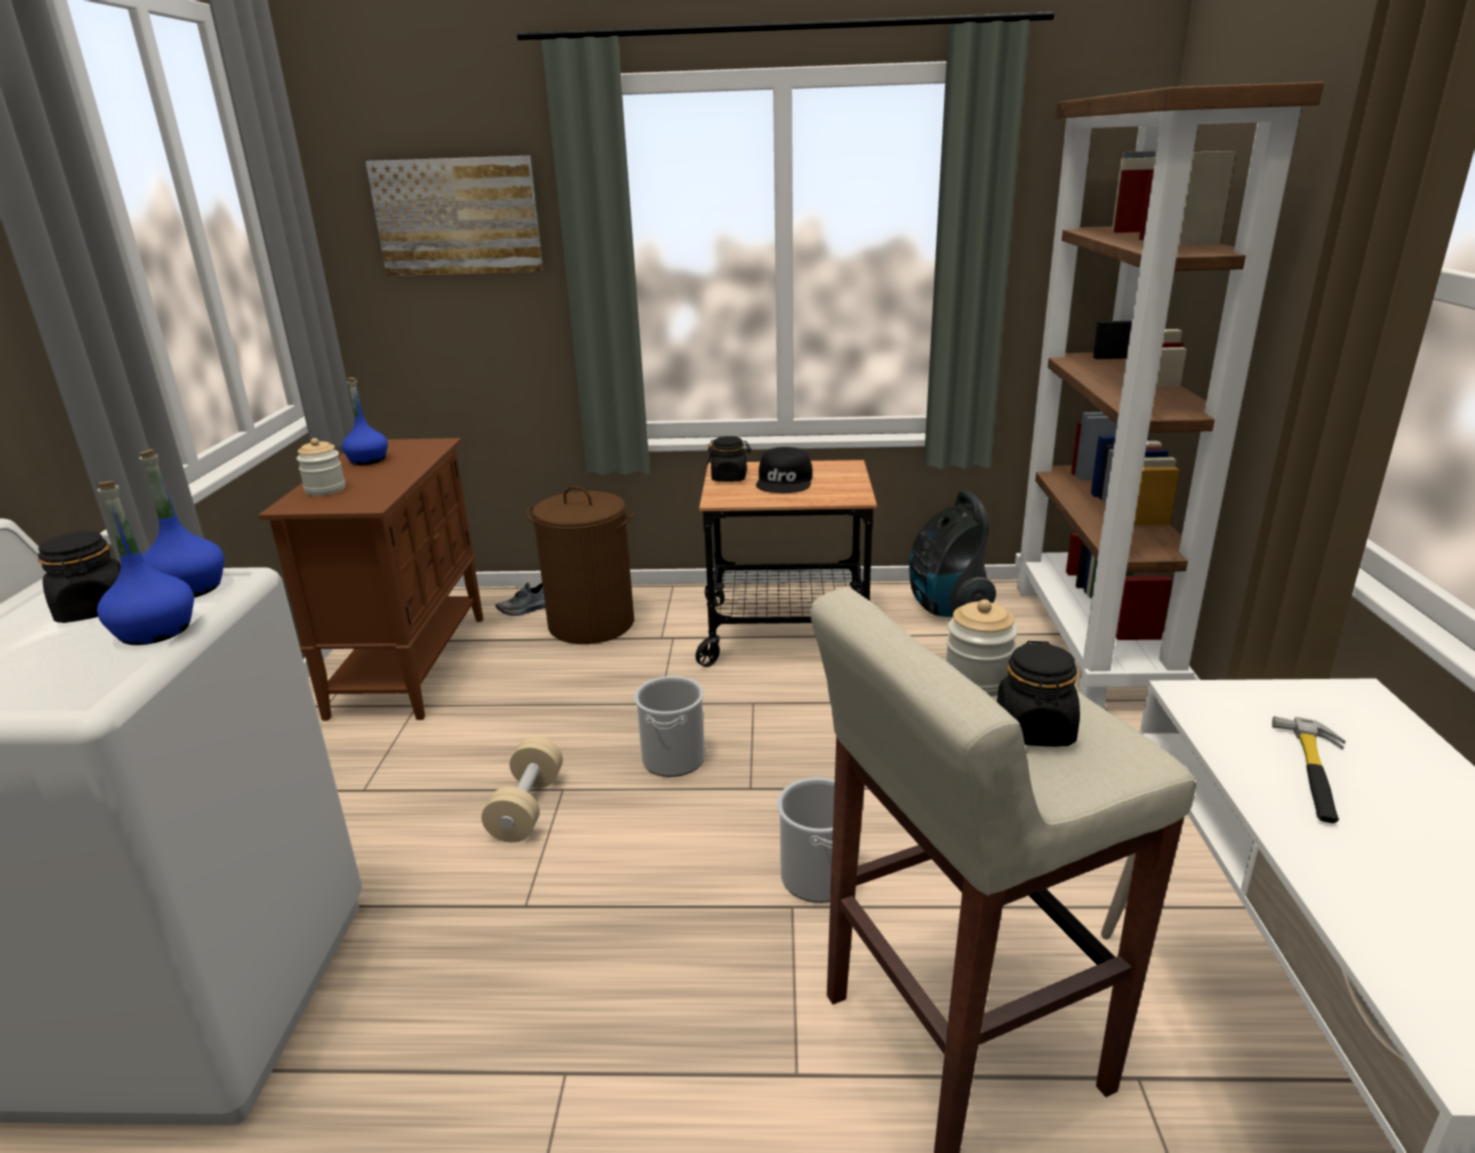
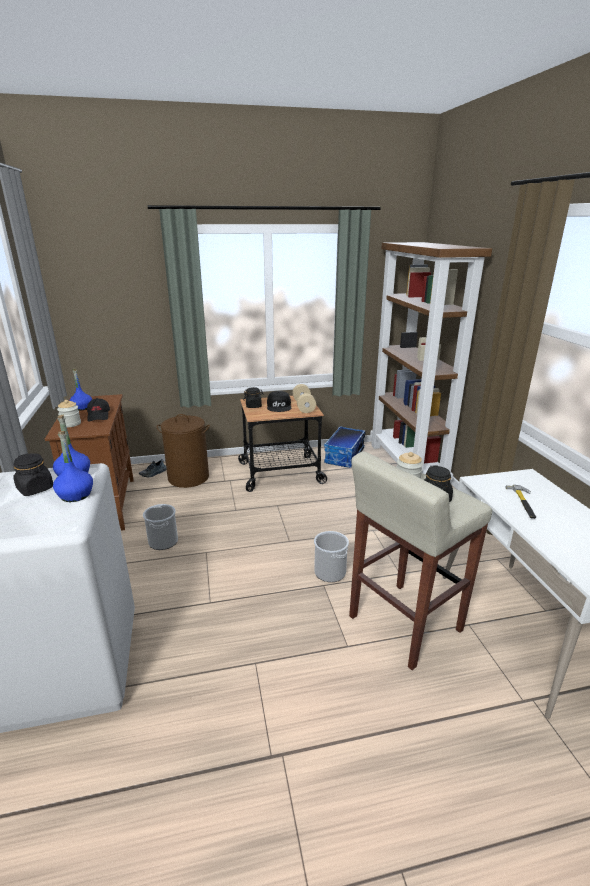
camera: 15 degrees left, 0 degrees up
picture [366,156,543,276] -> none
beige dumbbell [482,737,563,842] -> beige dumbbell moved to [293,384,316,413]
bucket [634,676,705,777] -> bucket moved to [143,504,178,550]
vacuum cleaner [909,490,996,617] -> storage box [324,426,366,468]
none -> black cap [87,398,110,422]

